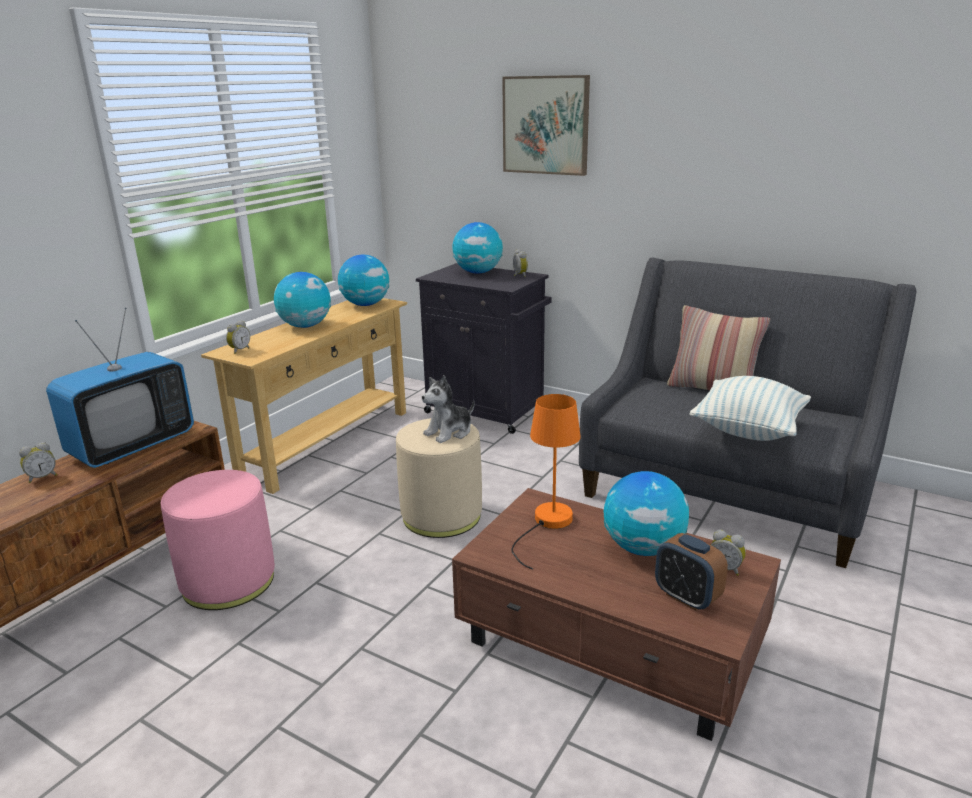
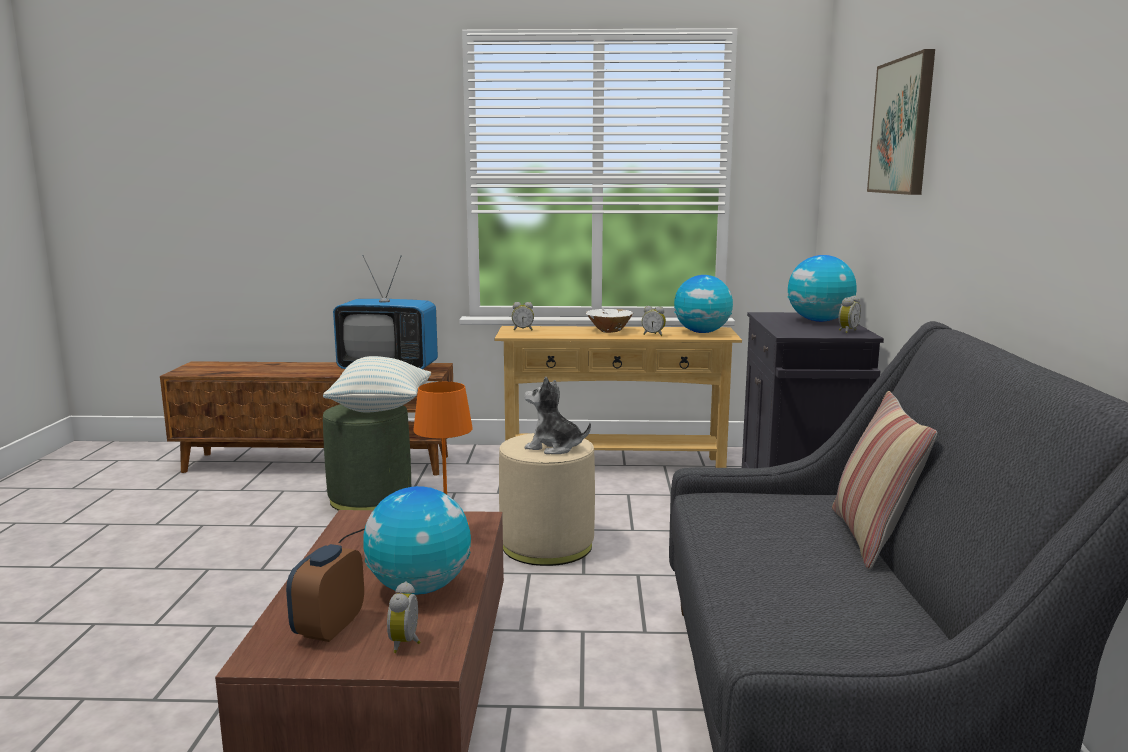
camera: 60 degrees right, 10 degrees down
alarm clock [19,442,57,483] -> alarm clock moved to [642,306,666,336]
pink ottoman [161,470,275,610] -> green ottoman [323,404,411,511]
globe [274,272,331,328] -> white bowl [586,309,633,333]
pillow [690,376,811,441] -> pillow moved to [323,356,431,412]

